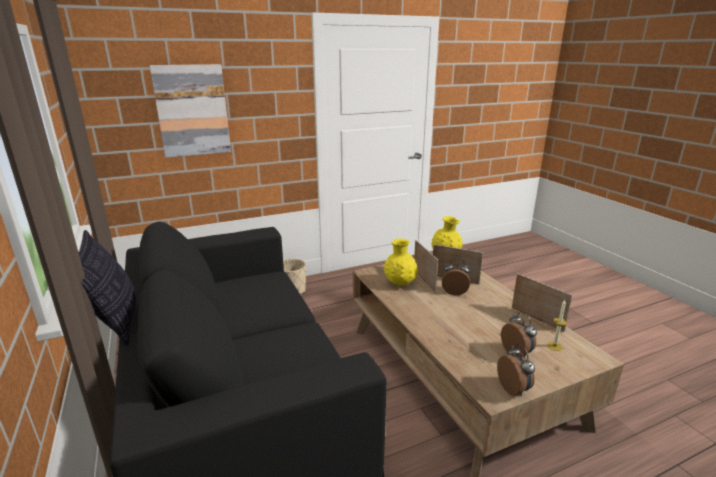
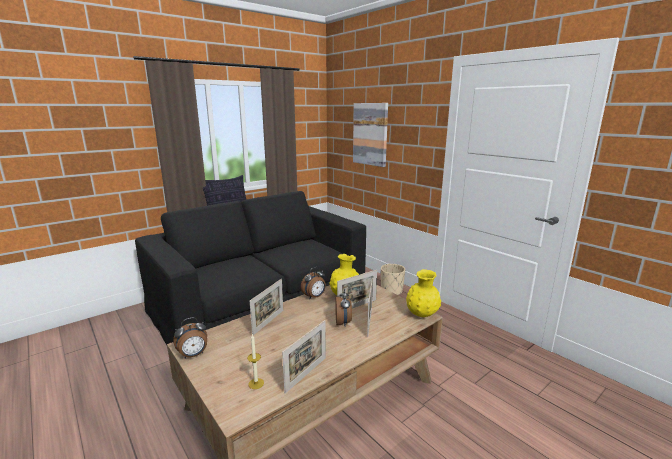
camera: 75 degrees right, 5 degrees down
alarm clock [501,312,537,358] -> alarm clock moved to [301,267,326,298]
none -> picture frame [250,279,283,335]

